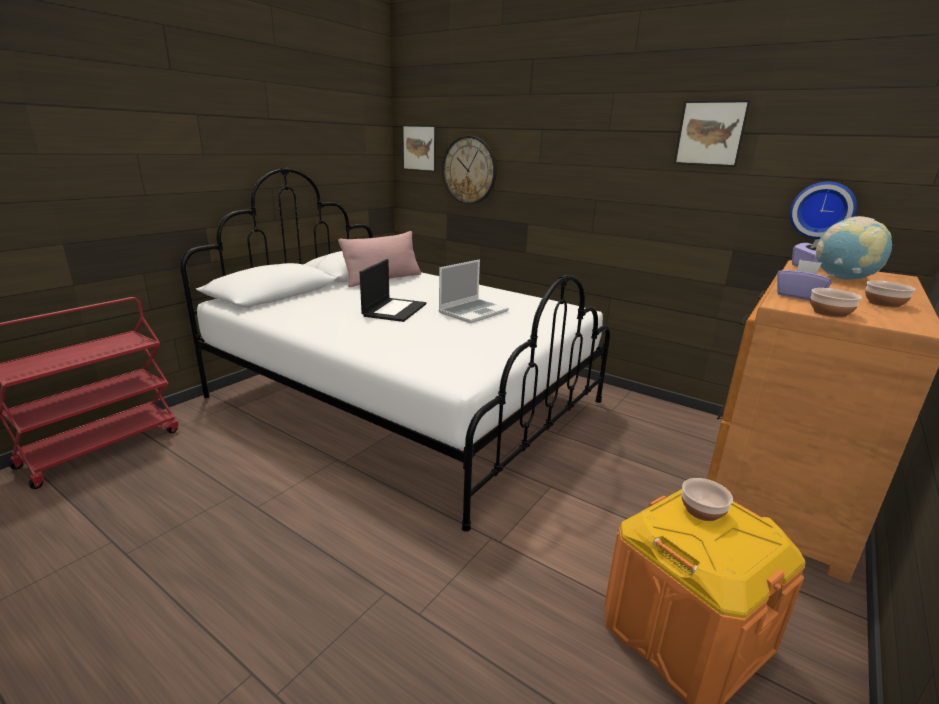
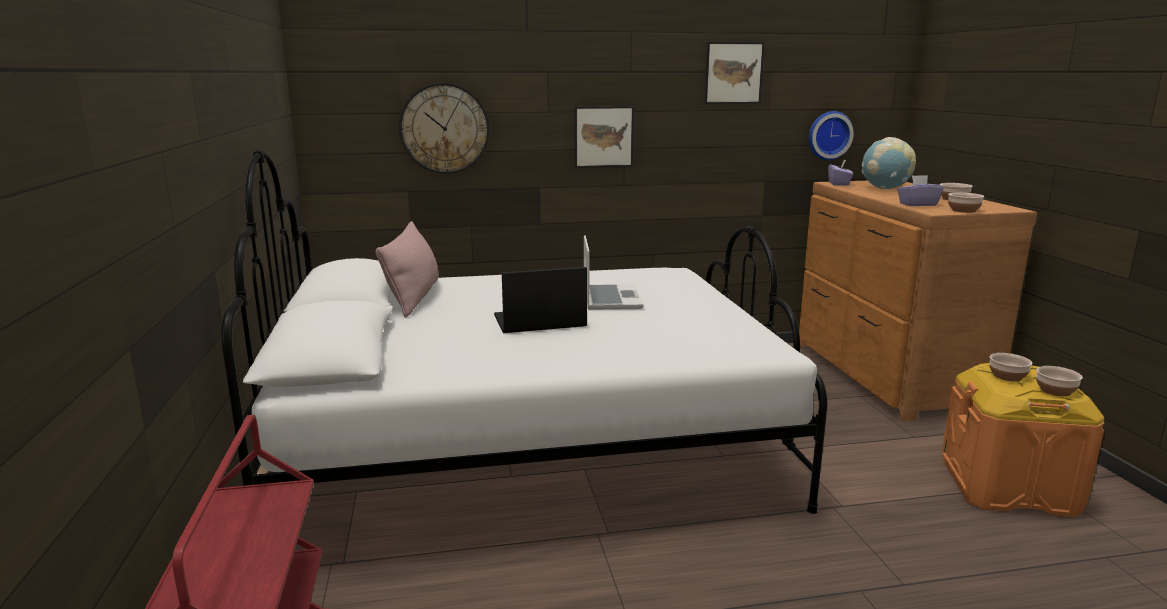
camera: 45 degrees left, 5 degrees down
laptop [360,259,426,322] -> laptop turned 75 degrees counterclockwise [494,267,587,333]
picture [402,125,436,172] -> picture moved to [575,106,634,168]
none -> bowl [1036,366,1083,396]

